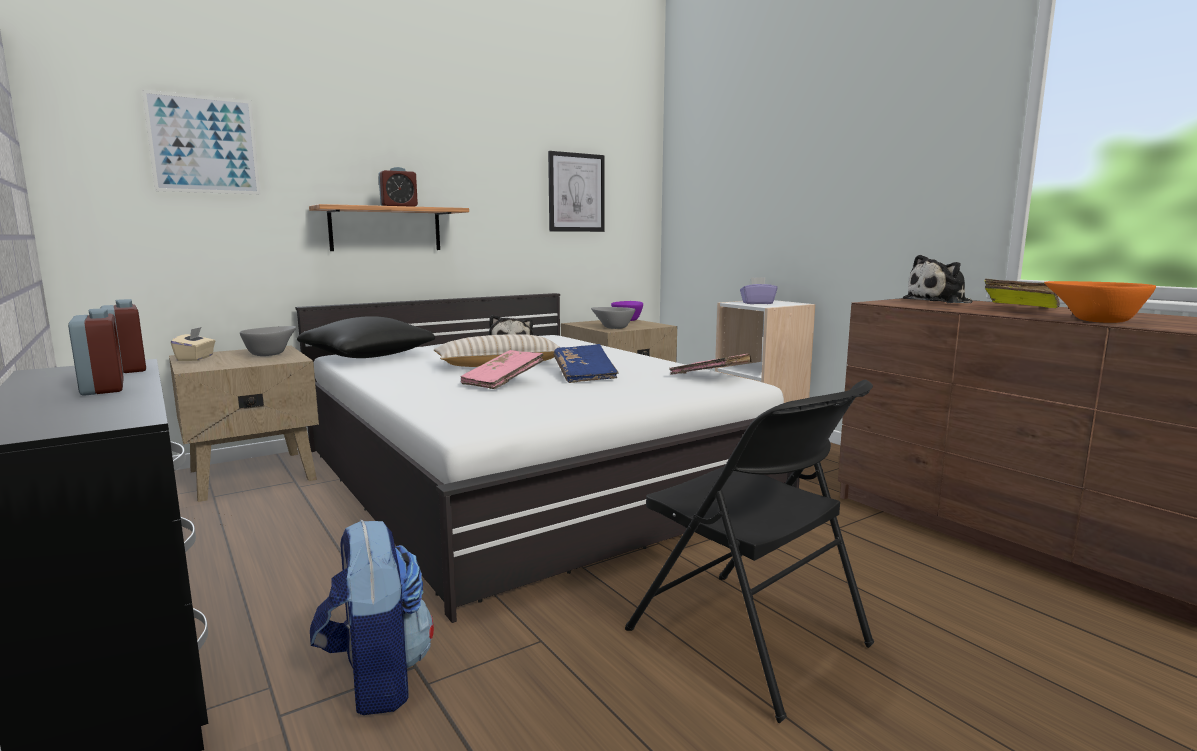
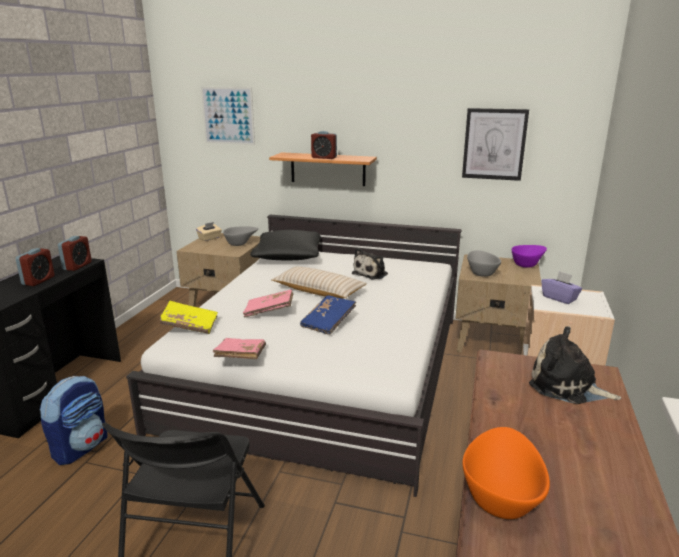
camera: 50 degrees right, 10 degrees up
pink book [670,354,752,374] -> pink book moved to [213,338,266,359]
yellow book [985,279,1060,308] -> yellow book moved to [159,301,218,334]

